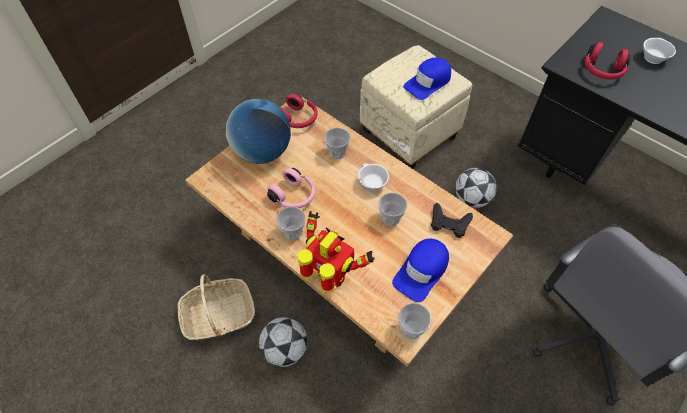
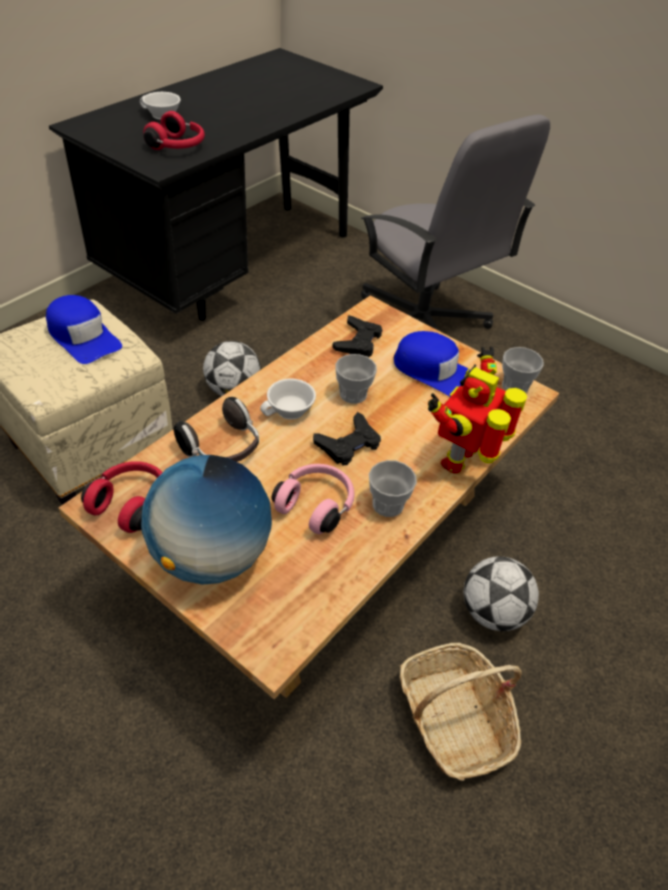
camera: 95 degrees left, 10 degrees down
cup [324,128,350,159] -> headphones [174,397,259,462]
none -> black game controller [313,412,381,466]

